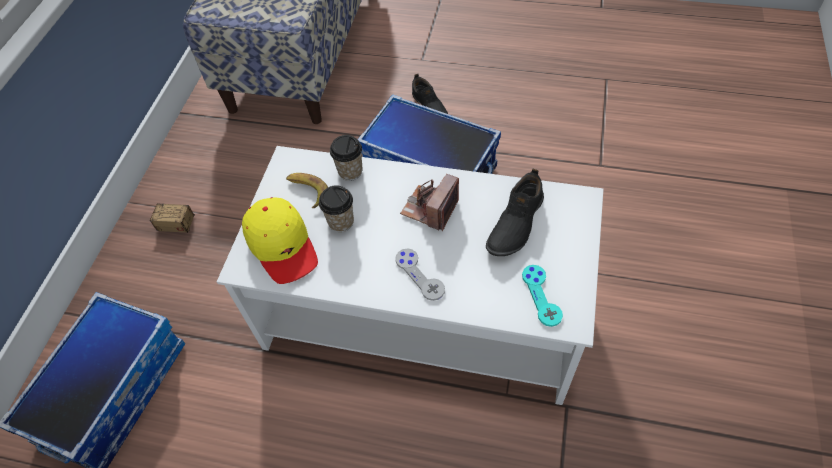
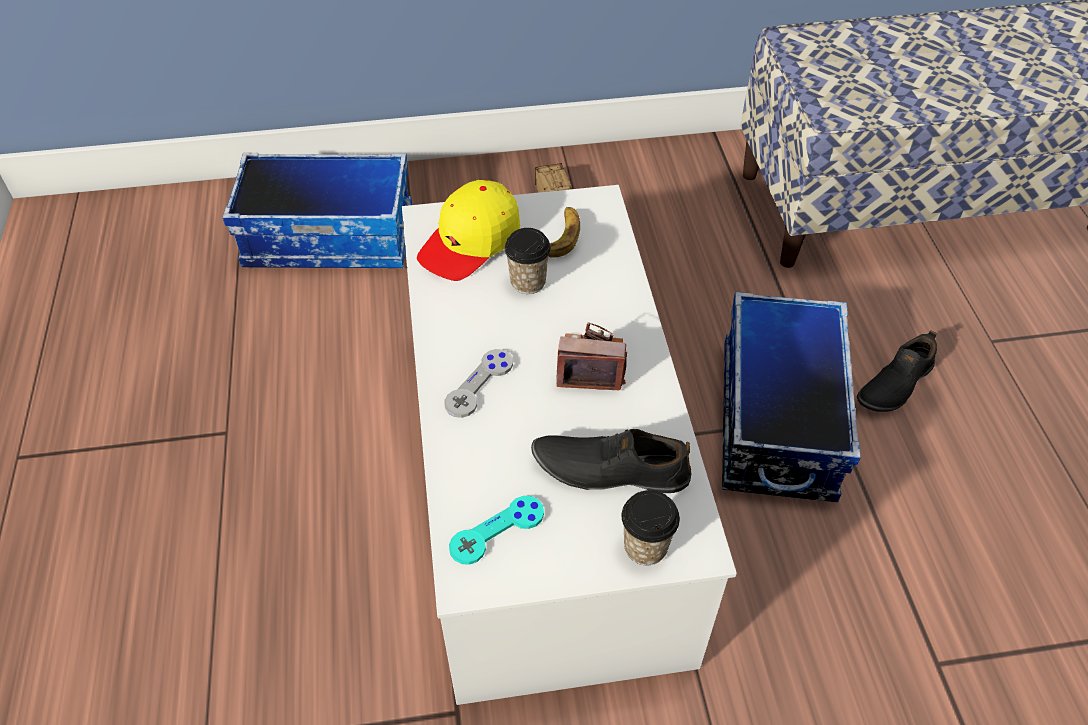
camera: 65 degrees right, 5 degrees down
cup [330,135,362,181] -> cup moved to [622,490,680,565]

